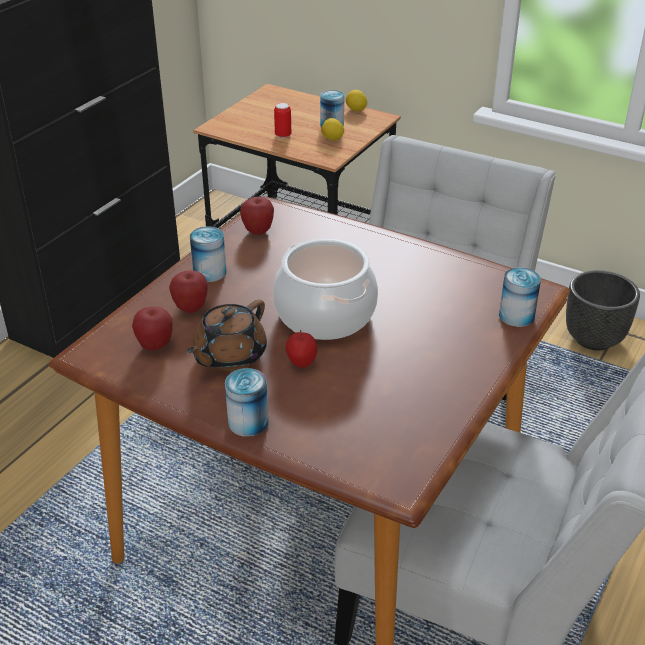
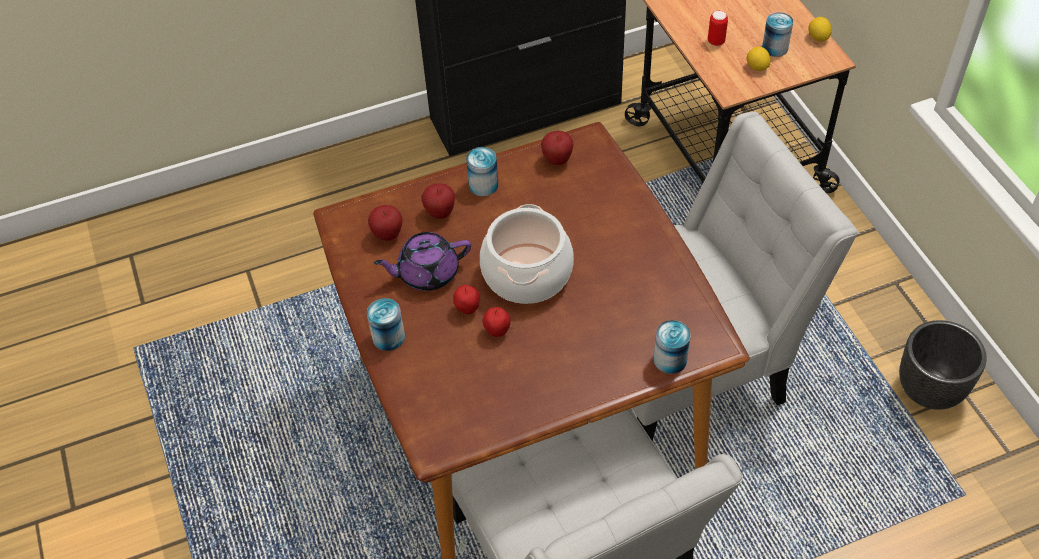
camera: 40 degrees right, 15 degrees up
brown teapot [186,300,267,371] -> purple teapot [374,232,471,291]
none -> apple [482,307,511,337]

